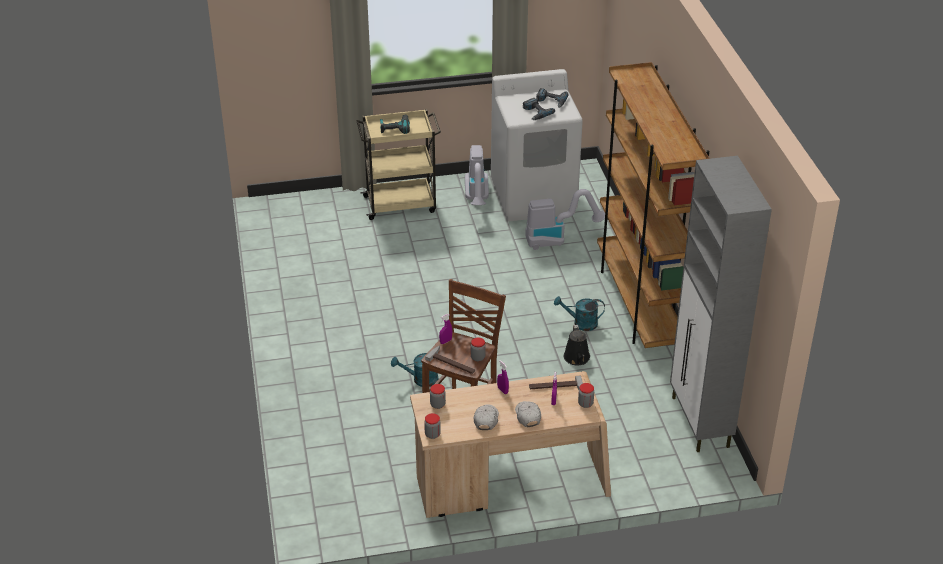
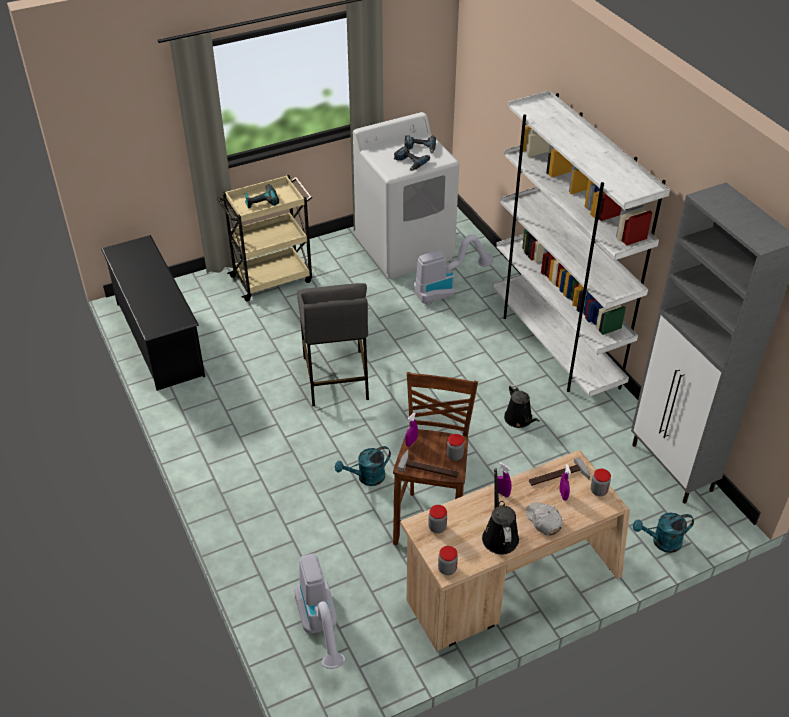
camera: 15 degrees left, 5 degrees up
vacuum cleaner [465,145,489,205] -> vacuum cleaner moved to [294,553,345,669]
white cap [473,405,499,430] -> black watering can [482,468,519,554]
turquoise watering can [554,296,605,331] -> turquoise watering can moved to [633,512,694,553]
brown bookcase [597,62,710,348] -> white bookcase [493,91,670,397]
none -> black shoe rack [101,235,205,391]
none -> grey stool [297,283,369,407]

